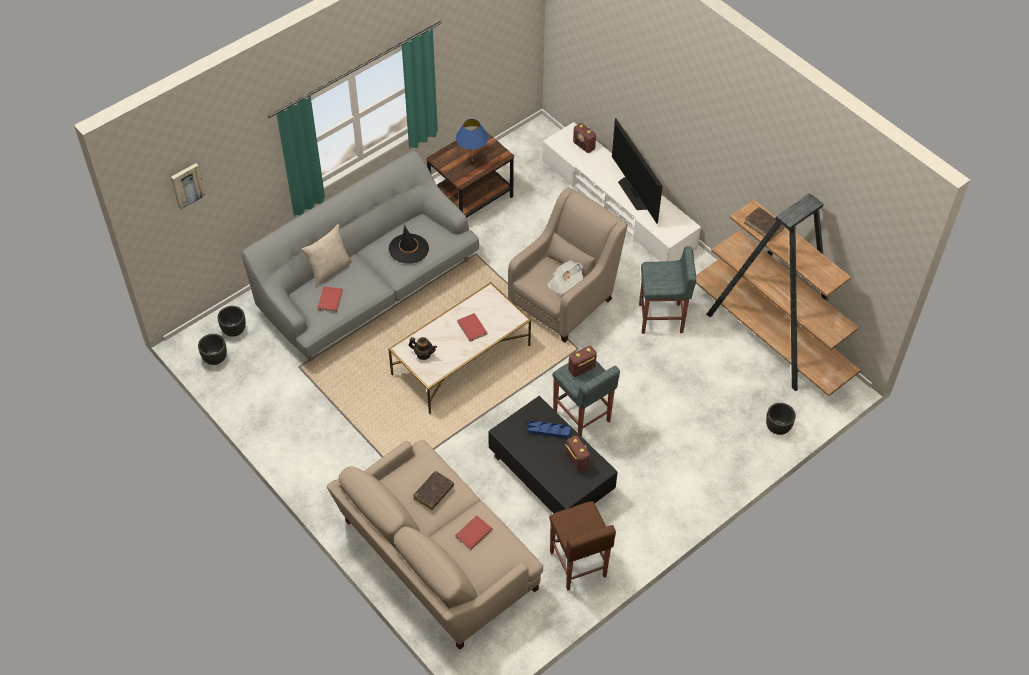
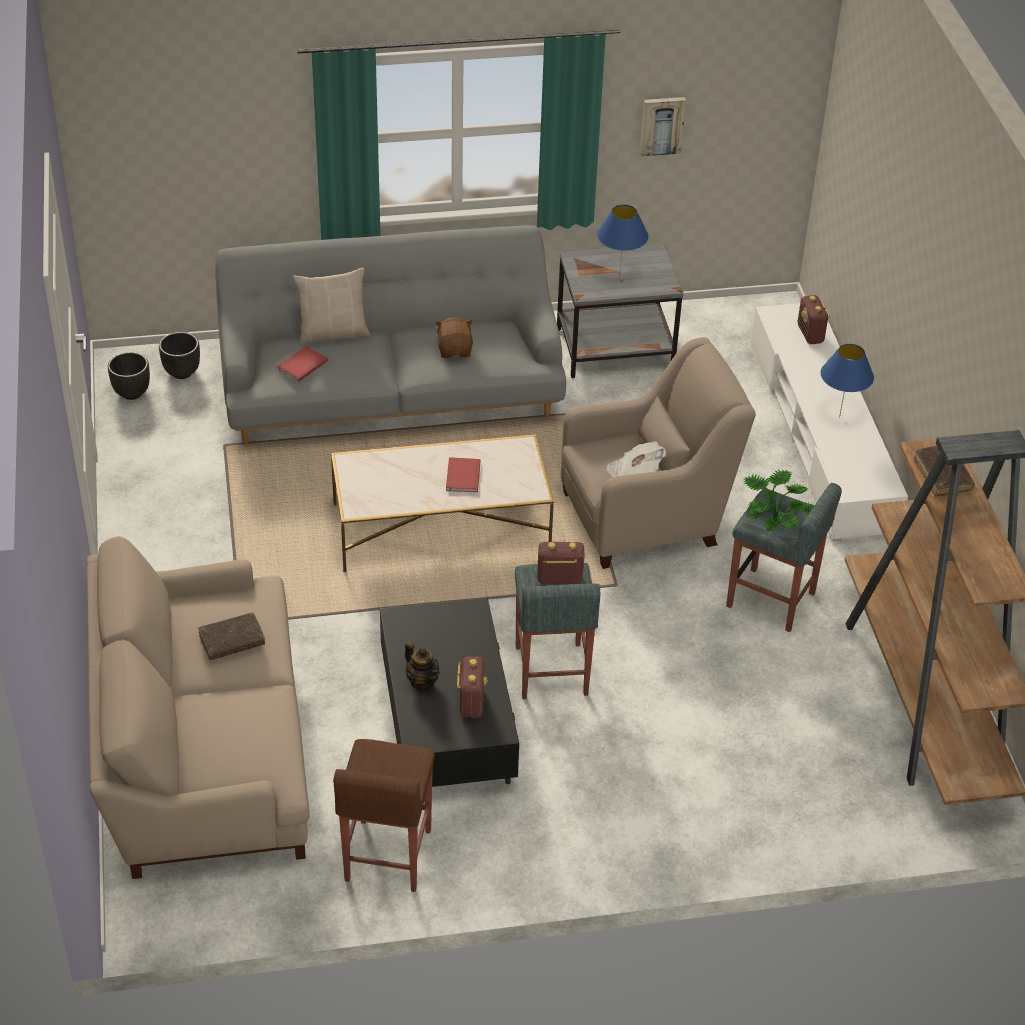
camera: 30 degrees right, 10 degrees down
picture [171,163,206,209] -> picture moved to [640,97,686,157]
black hat [389,224,429,264] -> brown plush toy [435,317,473,358]
teapot [409,337,437,360] -> teapot moved to [405,642,440,690]
brown side table [426,127,514,218] -> grey side table [557,244,683,379]
red book [455,515,493,550] -> none
blue tray [527,421,571,439] -> none
television [612,118,663,224] -> blue table lamp [821,344,874,418]
black planter [766,403,796,435] -> none
none -> potted plant [743,469,814,531]

